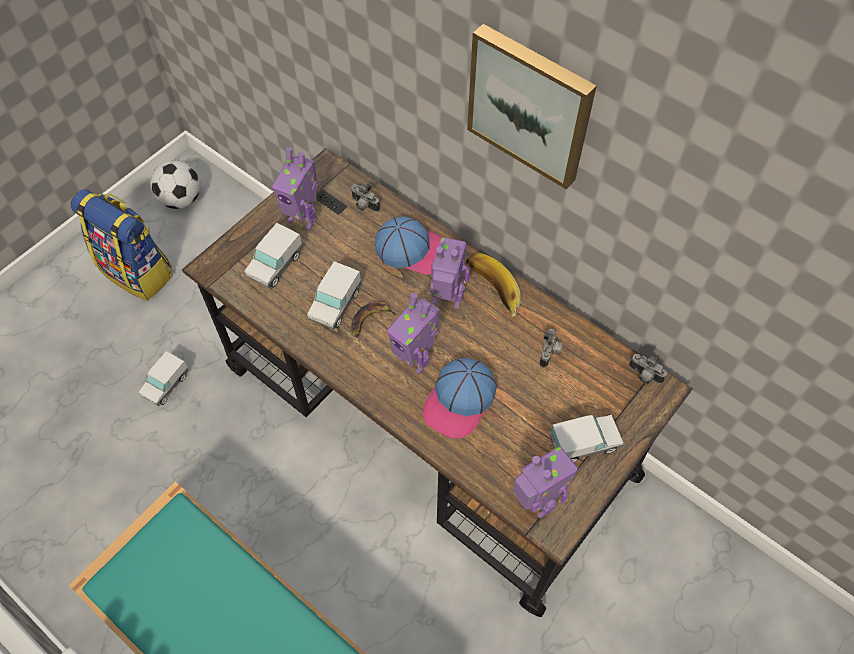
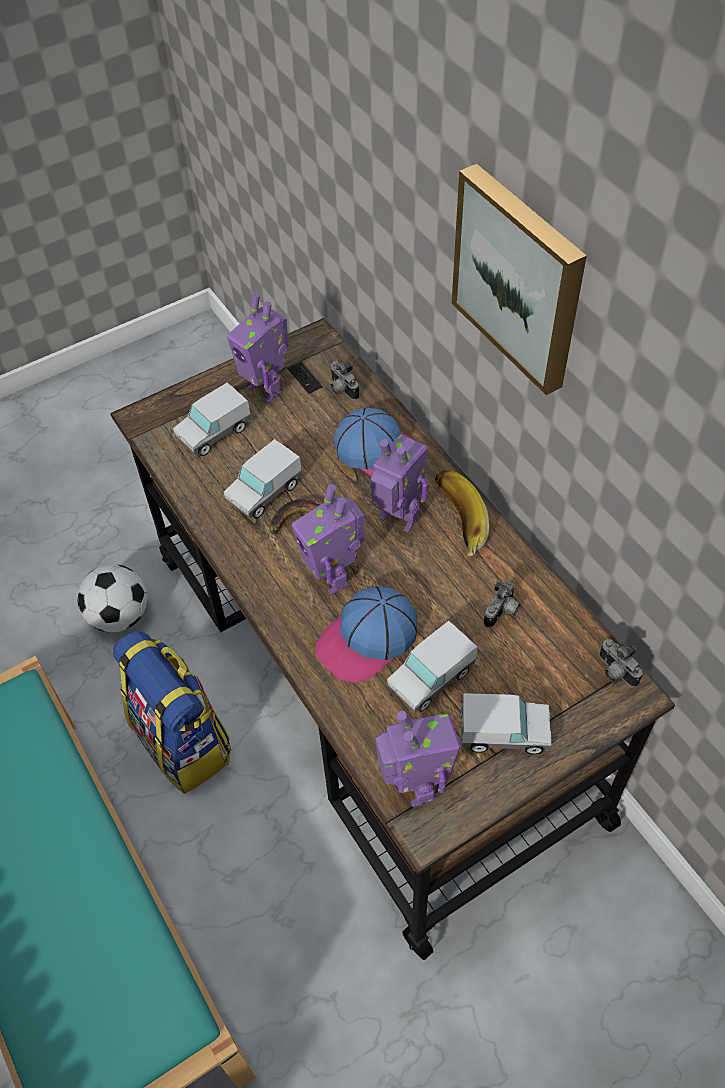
camera: 20 degrees right, 5 degrees down
backpack [71,189,173,300] -> backpack moved to [113,631,231,794]
toy truck [138,351,189,406] -> toy truck moved to [387,621,477,713]
football [150,160,200,209] -> football moved to [77,564,147,632]

